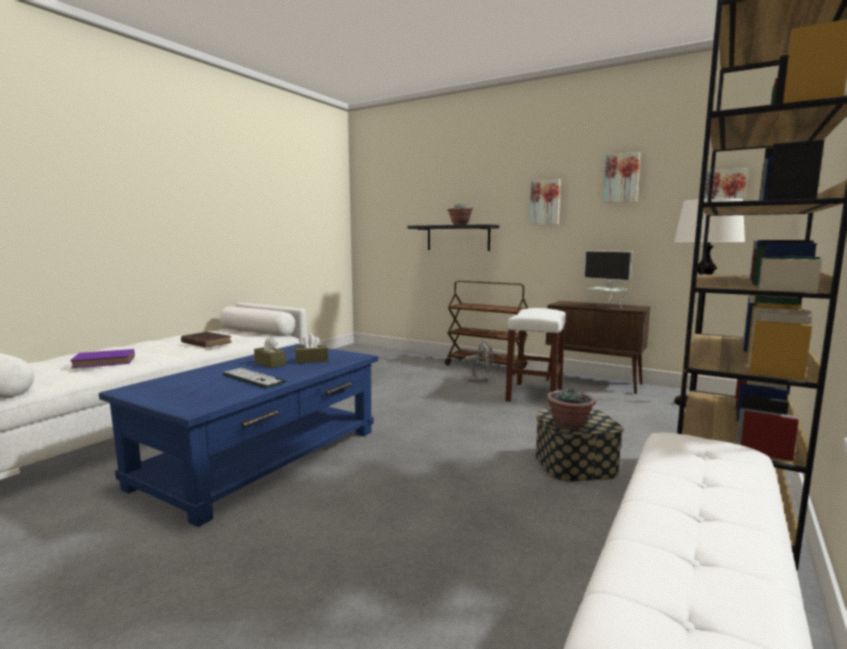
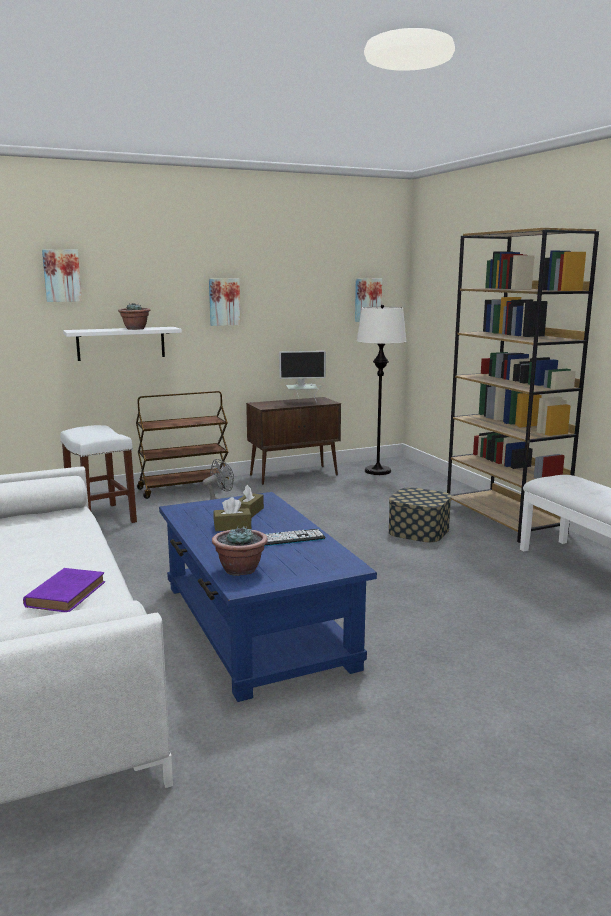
camera: 55 degrees left, 5 degrees up
brown book [181,332,232,348] -> none
black shelf [408,224,499,251] -> white shelf [63,327,182,361]
white stool [505,308,566,402] -> white stool moved to [60,425,137,523]
potted plant [546,387,596,430] -> potted plant moved to [212,525,268,576]
picture [603,152,640,203] -> picture moved to [42,249,82,302]

